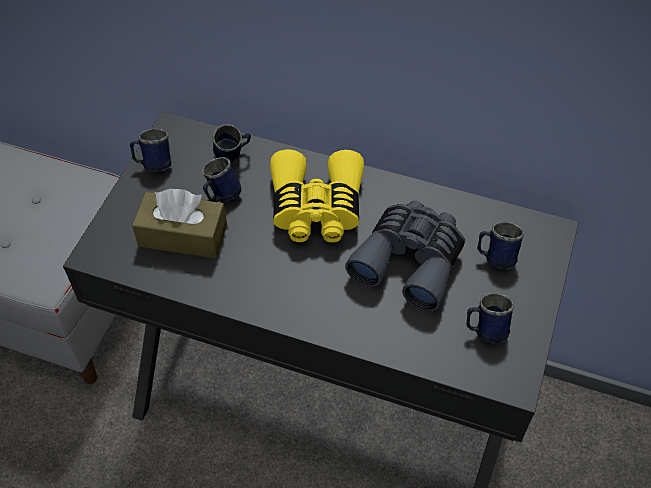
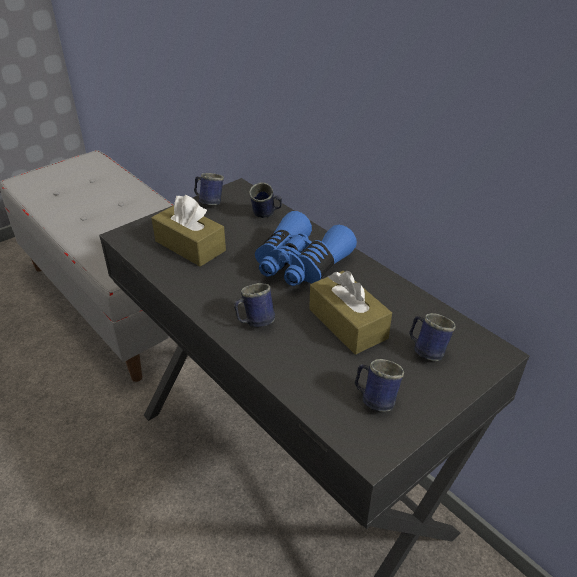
camera: 30 degrees right, 15 degrees down
blue mug [202,157,241,203] -> blue mug moved to [234,283,275,327]
yellow binoculars [270,149,364,242] -> blue binoculars [255,211,357,286]
grey binoculars [345,201,465,311] -> brown tissue box [309,271,392,355]

